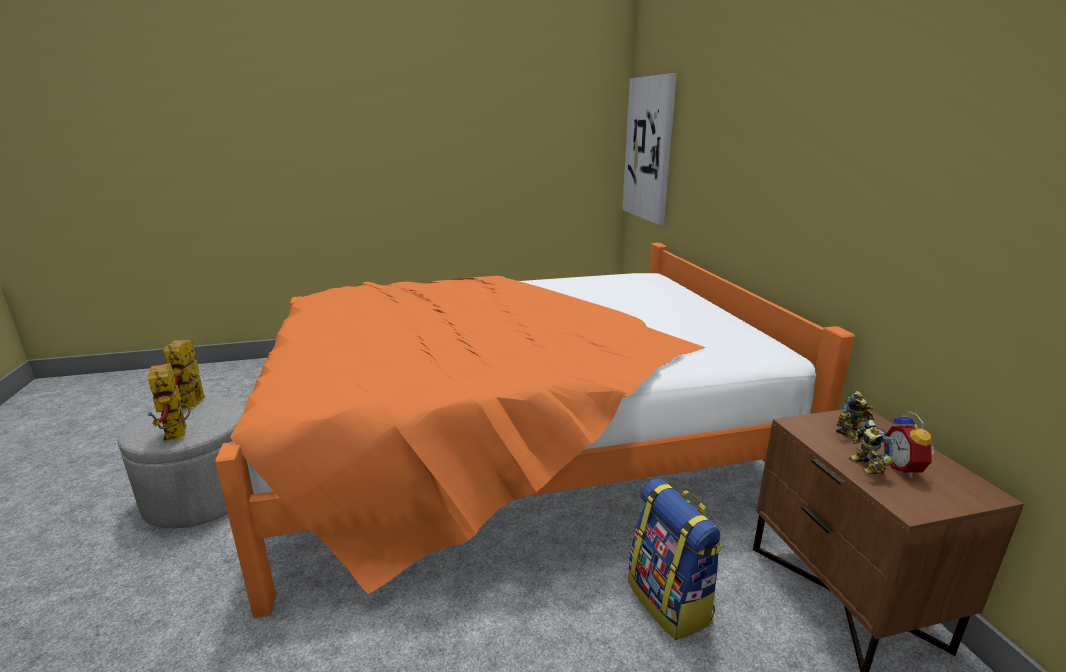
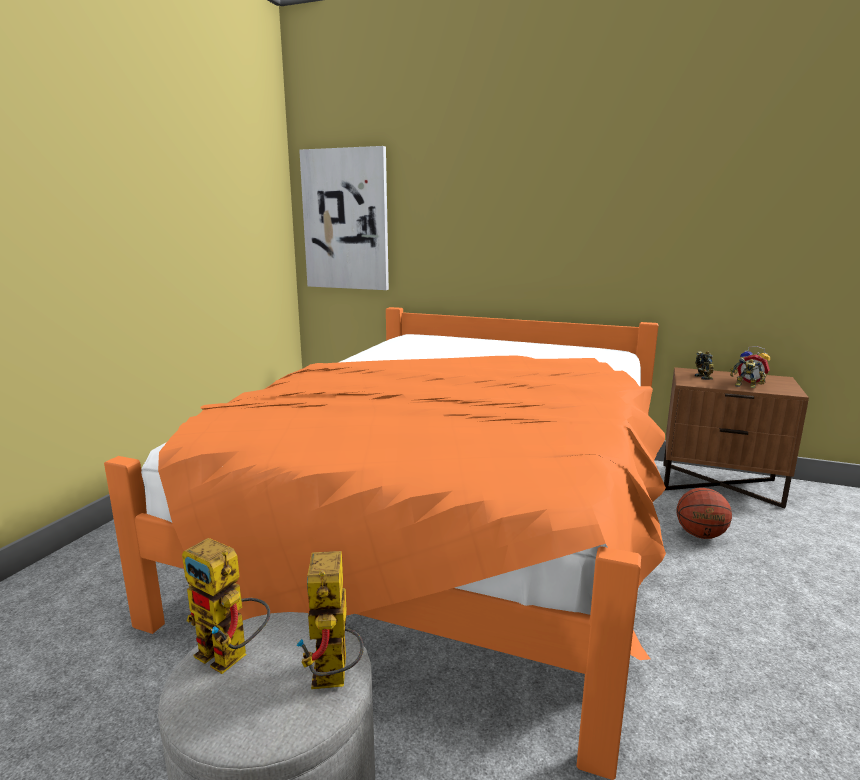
camera: 55 degrees left, 5 degrees down
toy robot [148,363,190,442] -> toy robot turned 75 degrees clockwise [296,551,364,689]
backpack [628,478,723,640] -> basketball [677,488,732,539]

